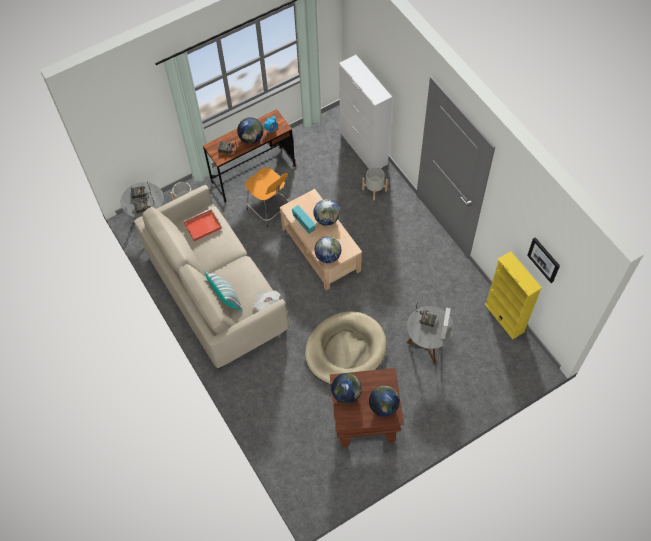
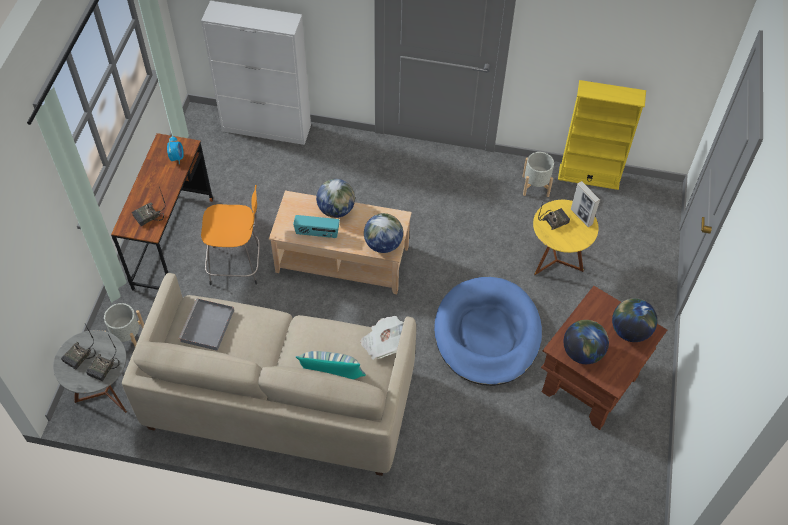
camera: 50 degrees left, 5 degrees down
red tray [184,209,222,242] -> grey tray [178,299,234,351]
globe [237,117,263,144] -> none
beige dog bed [305,311,387,384] -> blue dog bed [434,277,542,386]
grey planter [362,167,388,200] -> grey planter moved to [522,152,554,197]
grey side table [406,306,454,365] -> yellow side table [533,200,599,275]
picture [527,237,560,283] -> none

